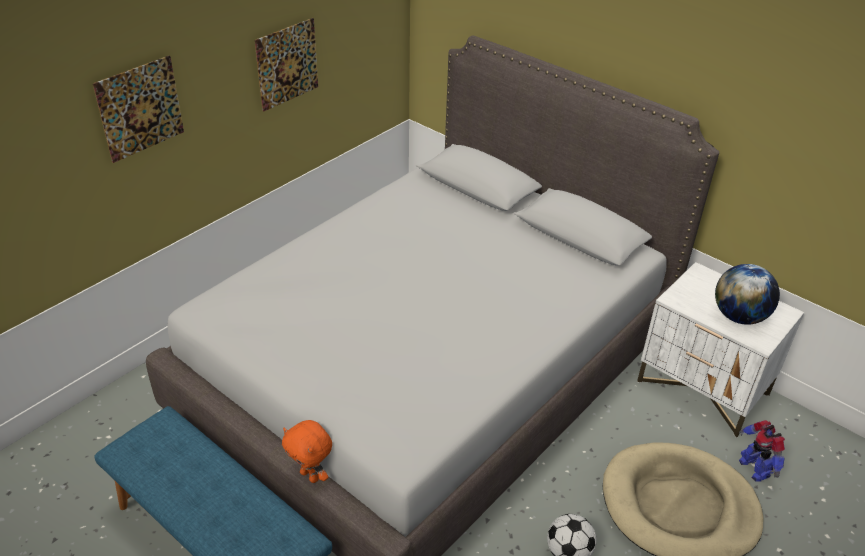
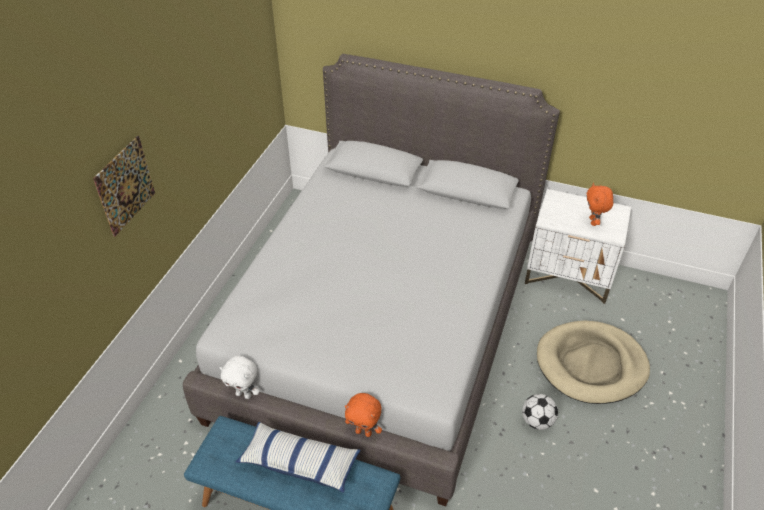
camera: 20 degrees left, 5 degrees up
picture [255,18,318,112] -> none
globe [715,264,780,325] -> orange plush toy [587,183,613,226]
toy robot [739,420,785,481] -> none
none -> white plush toy [220,356,260,399]
none -> pillow [235,422,360,493]

